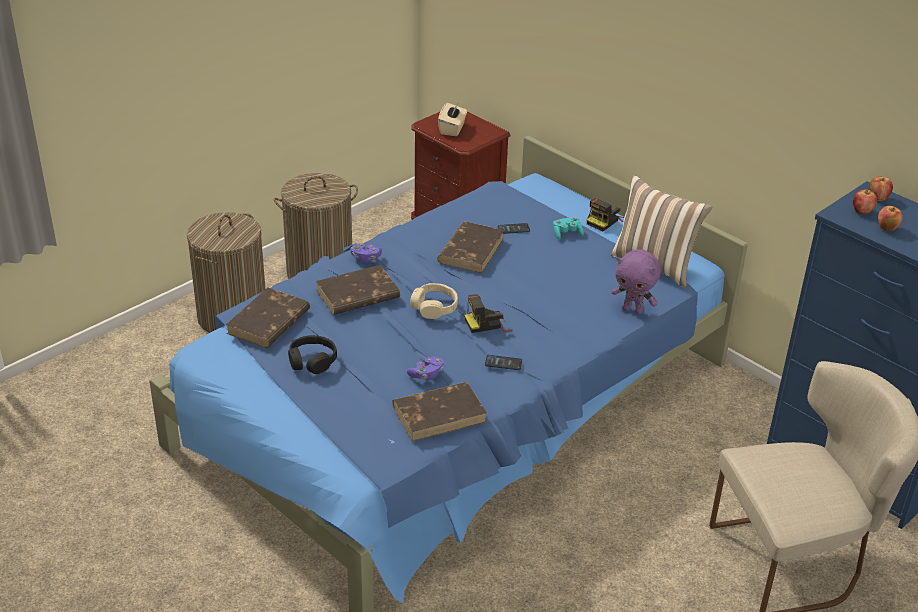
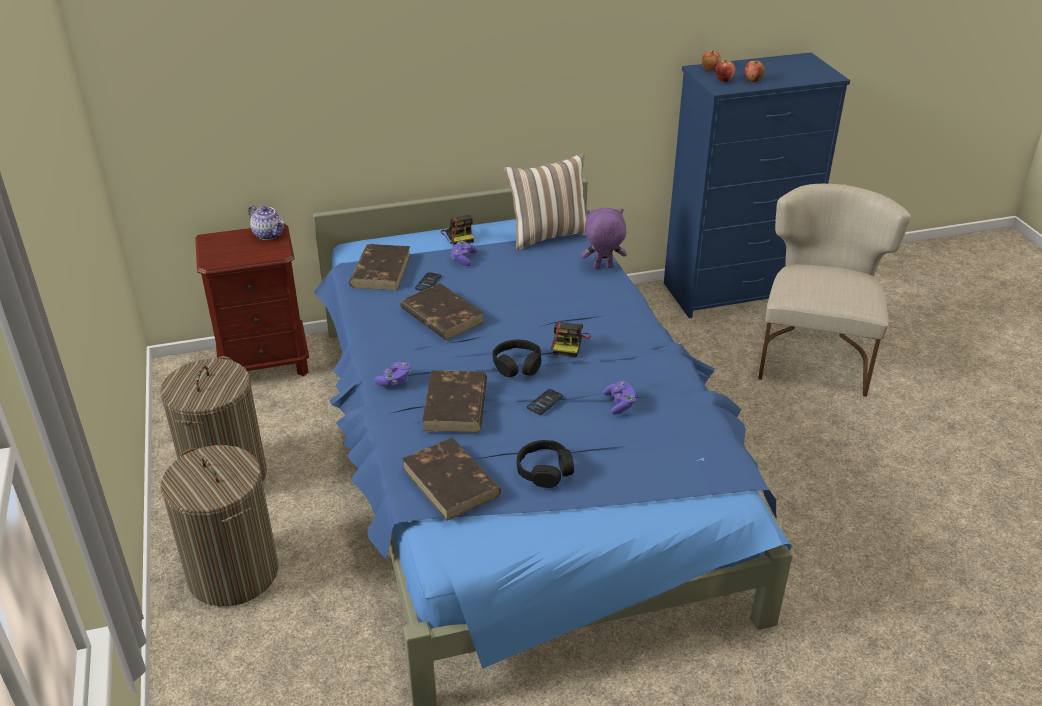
camera: 60 degrees left, 0 degrees up
brown book [392,382,487,442] -> brown book moved to [349,244,411,291]
beige headphones [410,283,458,319] -> black headphones [493,340,541,377]
beige tissue box [438,102,467,136] -> none
phone [485,355,522,370] -> phone moved to [527,389,563,415]
turquoise game controller [553,218,584,240] -> purple game controller [451,241,477,266]
purple plush toy [611,249,661,315] -> purple plush toy turned 150 degrees counterclockwise [581,208,627,269]
none -> teapot [248,205,284,240]

